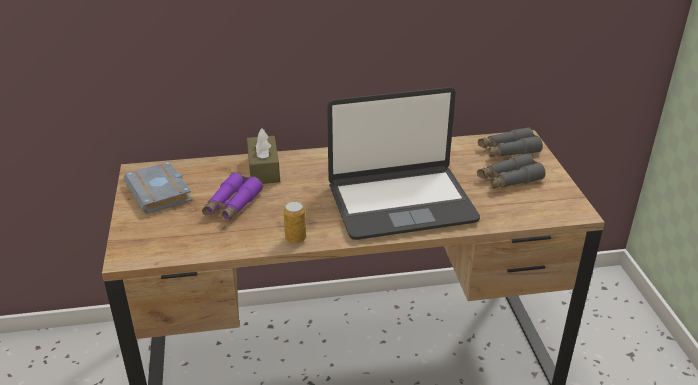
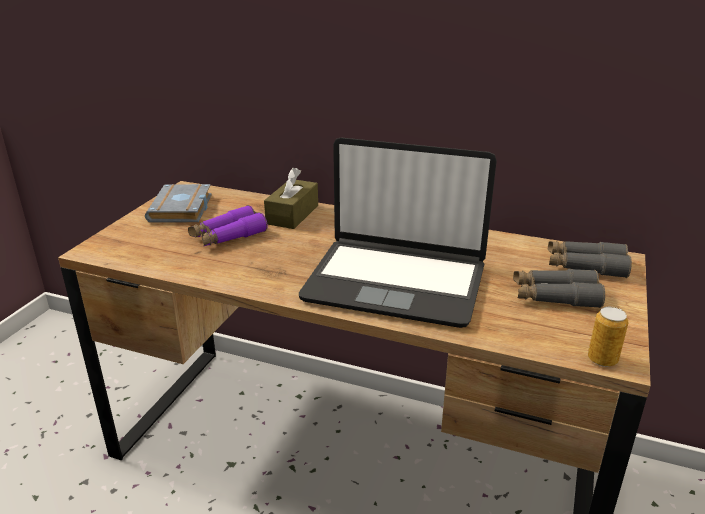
camera: 30 degrees right, 5 degrees down
can [284,201,306,244] -> can moved to [588,307,628,367]

